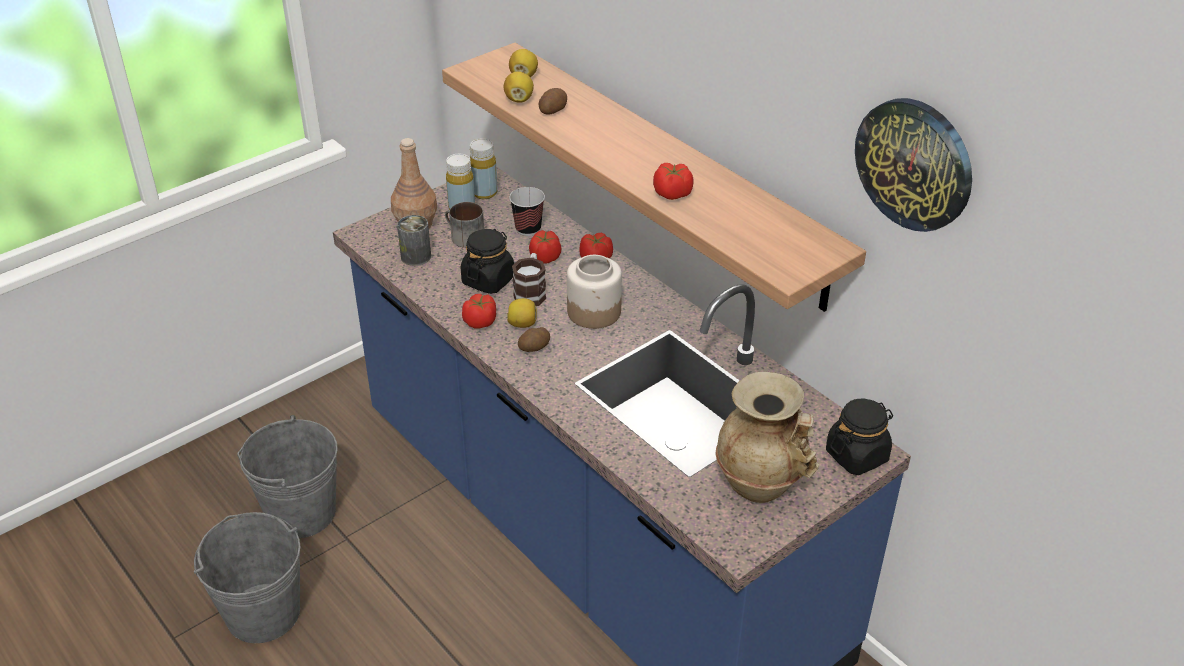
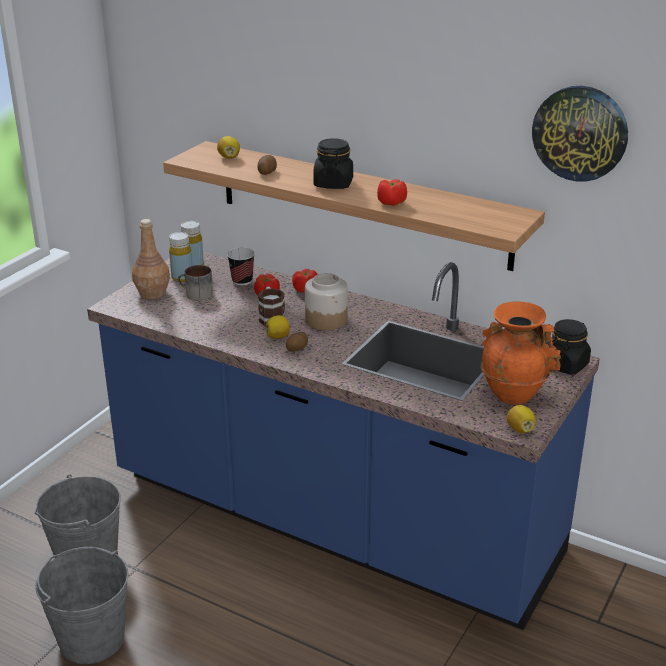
camera: 20 degrees left, 10 degrees down
can [397,215,431,266] -> none
black jar [461,229,514,294] -> black jar moved to [313,138,353,189]
tomato [462,294,496,328] -> none
lemon [504,71,534,103] -> lemon moved to [506,405,536,433]
beige vase [716,372,820,503] -> orange vase [481,301,561,405]

